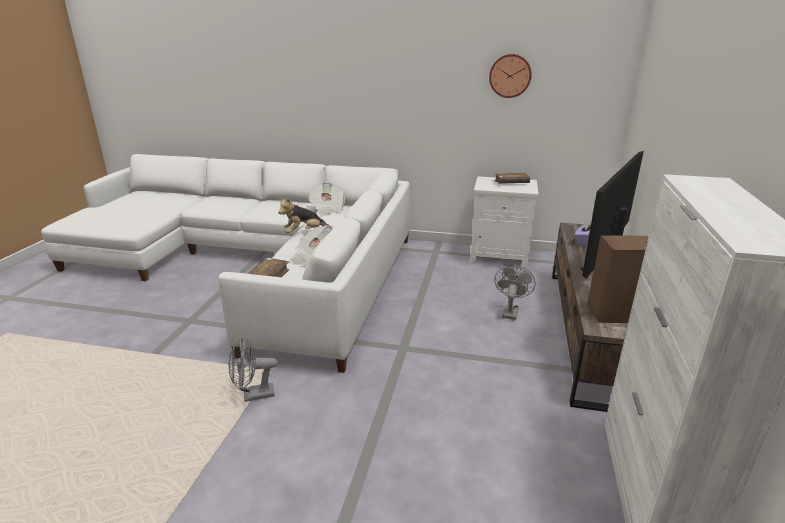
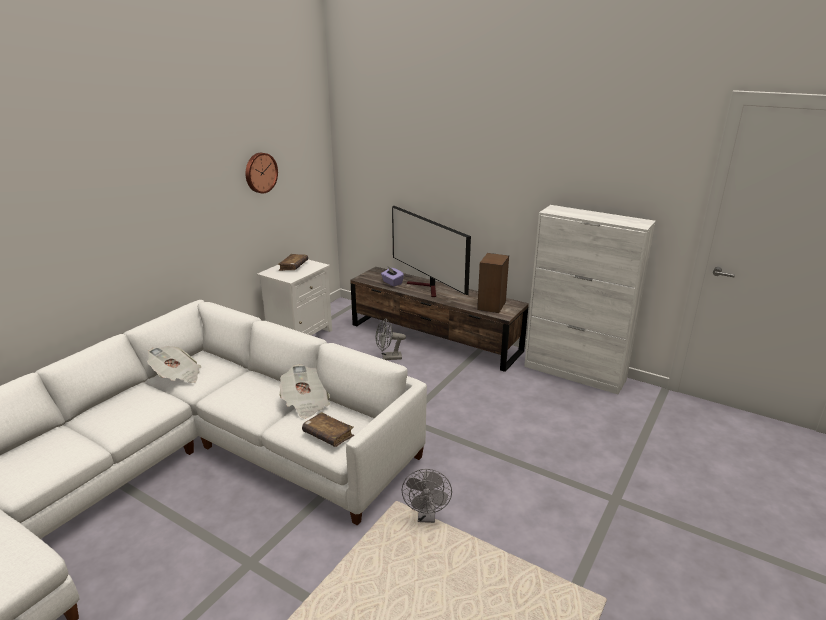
camera: 70 degrees left, 0 degrees up
plush toy [278,198,328,233] -> none
grey fan [494,265,535,320] -> grey fan turned 45 degrees counterclockwise [375,318,406,360]

